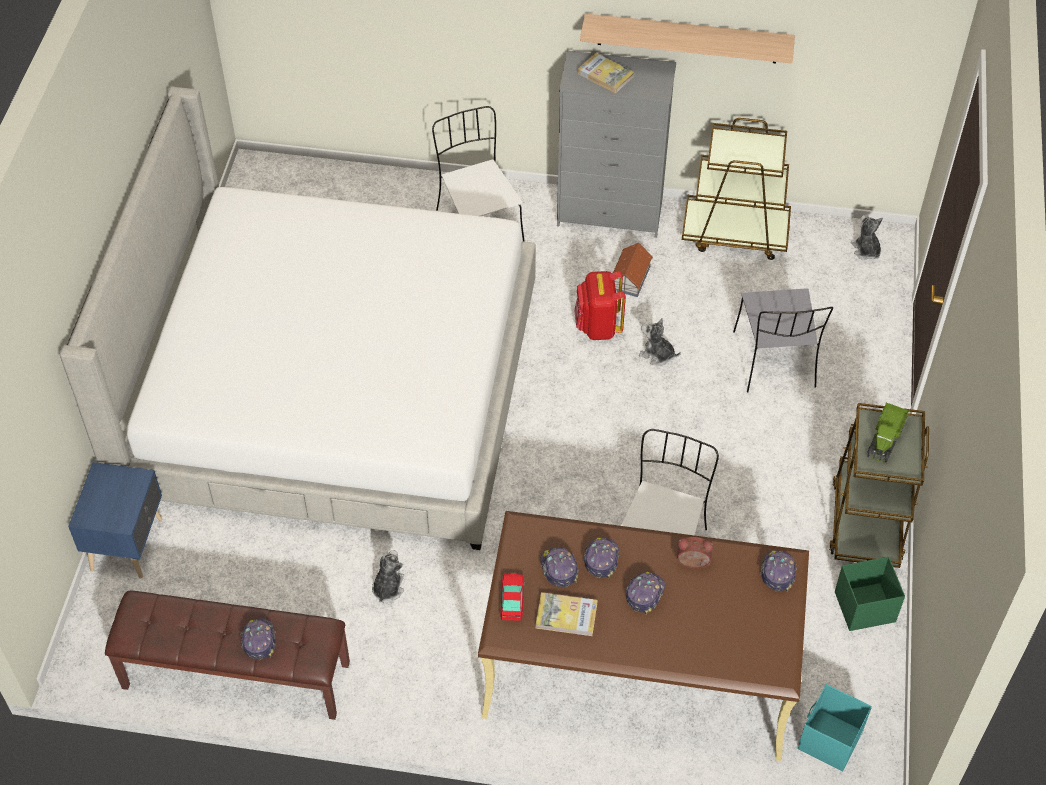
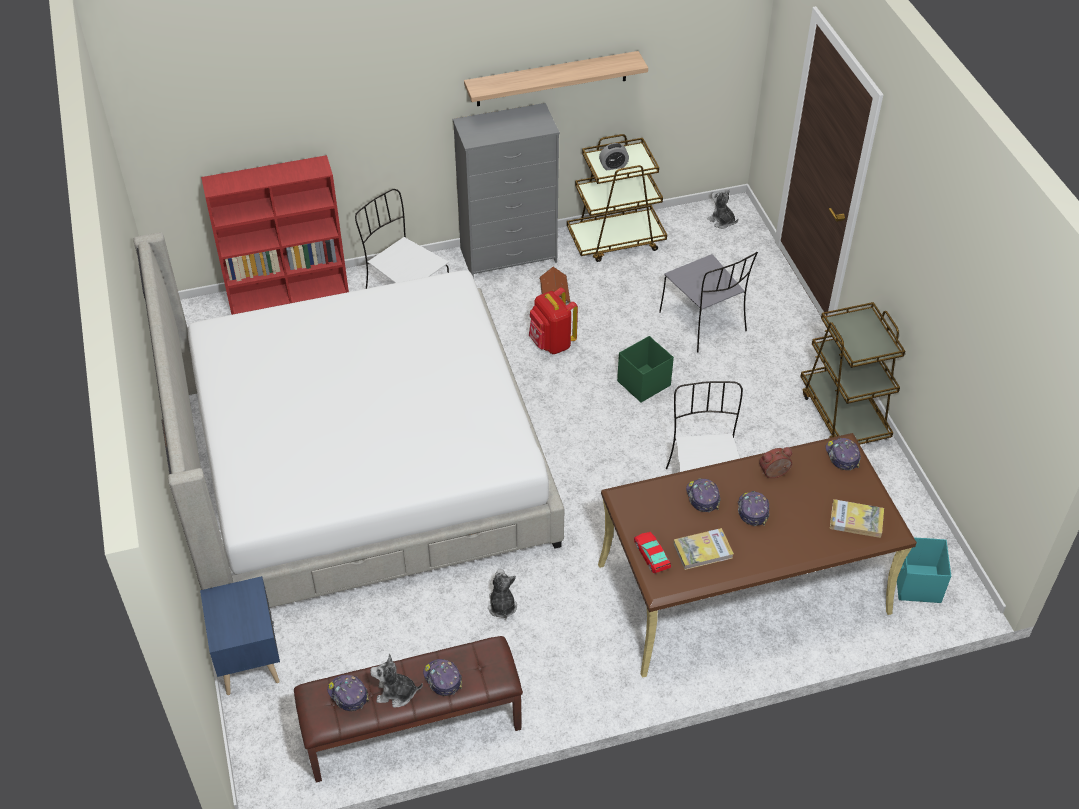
camera: 25 degrees left, 5 degrees down
cap [540,547,579,587] -> cap moved to [327,674,369,711]
book [578,53,634,94] -> book moved to [830,499,884,538]
plush toy [639,318,681,366] -> plush toy moved to [370,654,423,708]
green storage box [835,557,905,631] -> green storage box moved to [617,336,674,402]
toy truck [867,403,909,464] -> none
none -> red bookcase [201,155,349,315]
none -> alarm clock [599,143,629,170]

